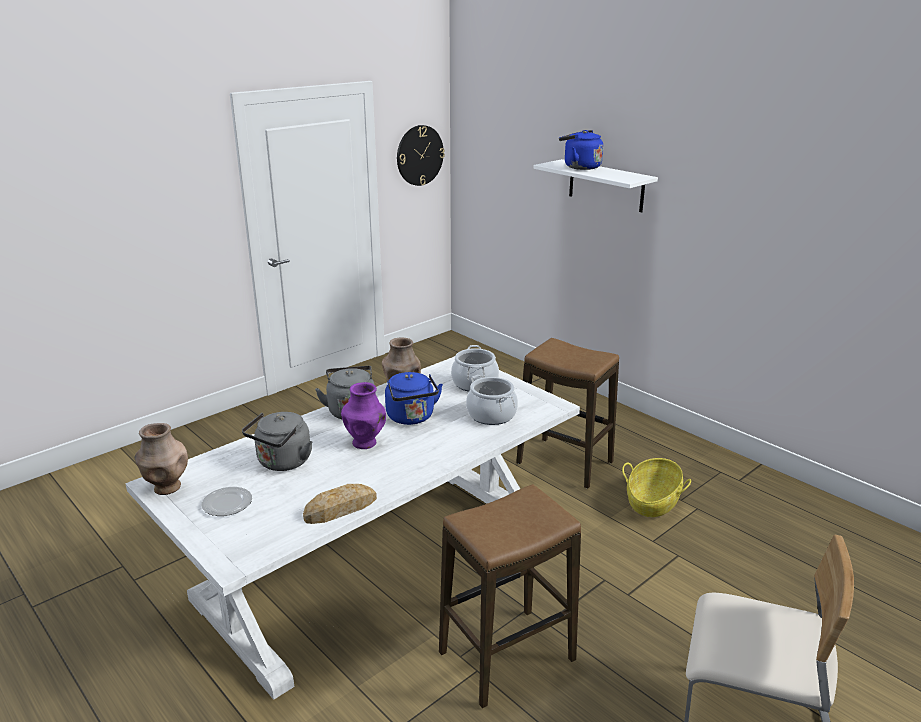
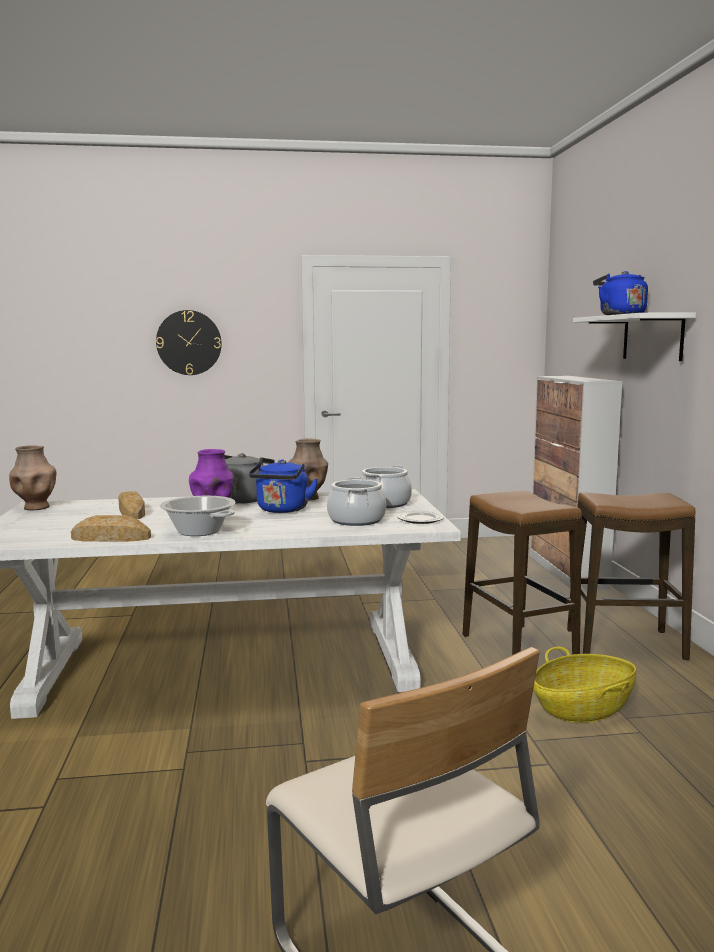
camera: 35 degrees right, 15 degrees down
plate [201,487,252,516] -> plate moved to [397,511,444,524]
grey kettle [242,412,312,471] -> bread [118,491,145,519]
wall clock [397,125,445,186] -> wall clock moved to [156,310,222,375]
stool [439,484,581,708] -> stool moved to [567,492,696,661]
none -> cooking pot [160,496,236,536]
none -> cabinet [530,376,622,590]

